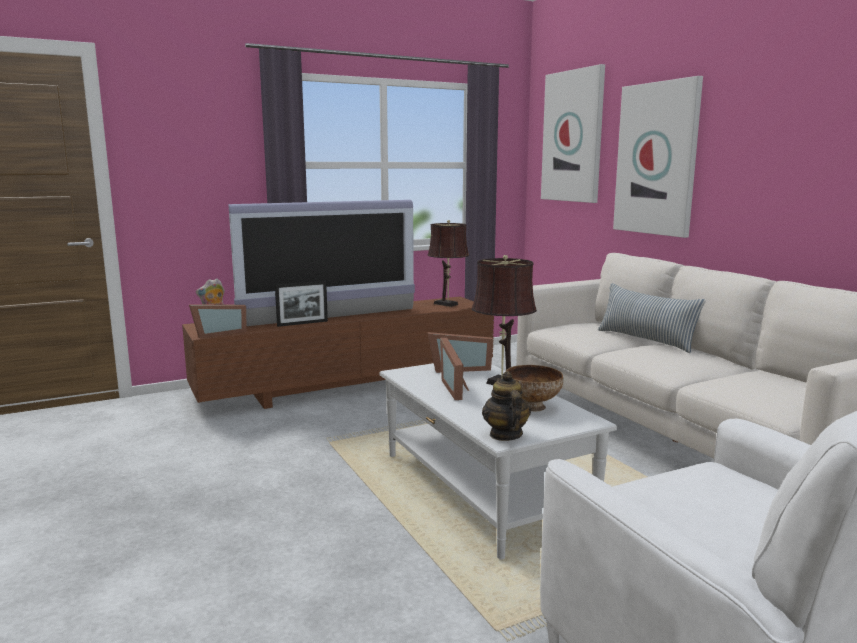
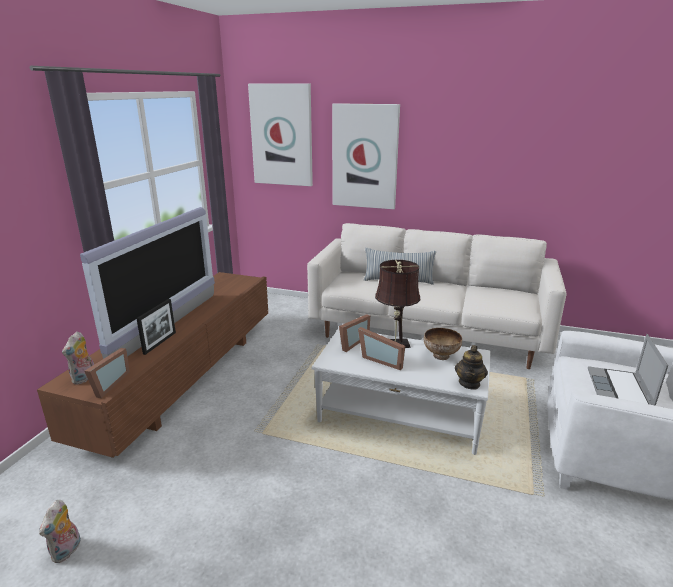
camera: 45 degrees left, 10 degrees up
brown table lamp [427,220,469,307] -> none
teapot [482,371,531,441] -> teapot turned 105 degrees counterclockwise [455,345,488,390]
none -> plush toy [39,500,81,563]
none -> laptop [588,334,668,406]

